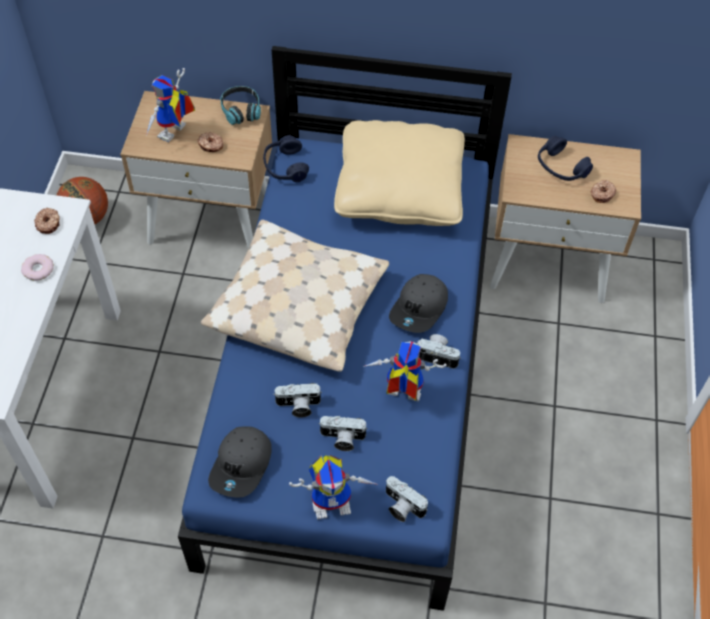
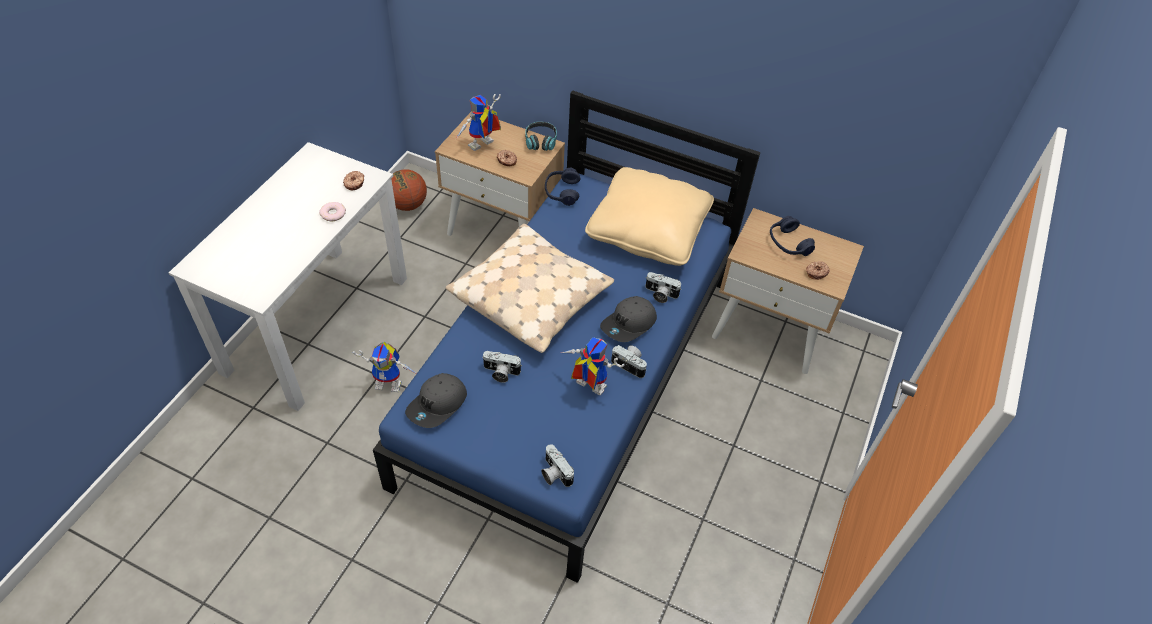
camera: 15 degrees right, 5 degrees down
toy robot [289,455,379,520] -> toy robot moved to [353,342,417,392]
camera [318,416,368,451] -> camera moved to [645,272,682,303]

